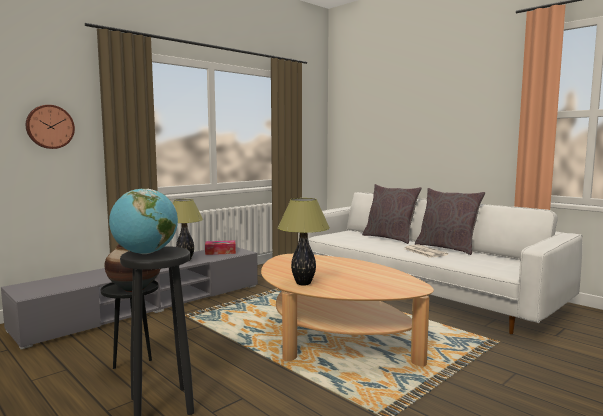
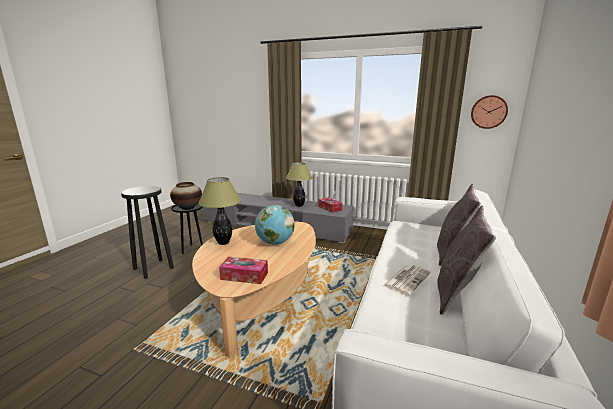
camera: 65 degrees right, 10 degrees up
wall clock [26,105,75,149] -> wall clock moved to [471,95,508,129]
globe [109,189,178,254] -> globe moved to [255,205,295,245]
none -> tissue box [219,257,268,284]

